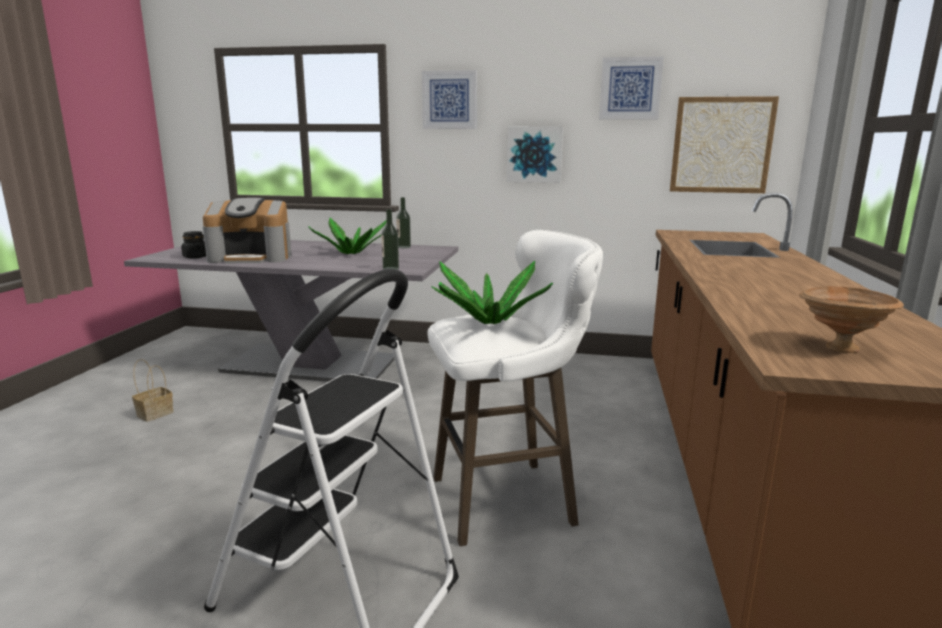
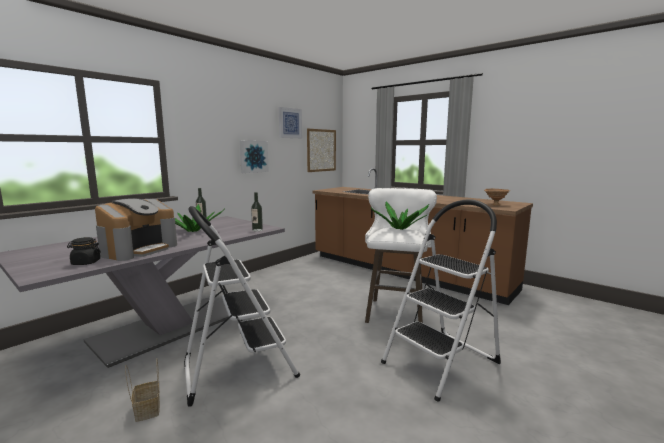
camera: 60 degrees left, 5 degrees down
picture [422,70,477,129] -> none
none -> step ladder [184,206,300,407]

